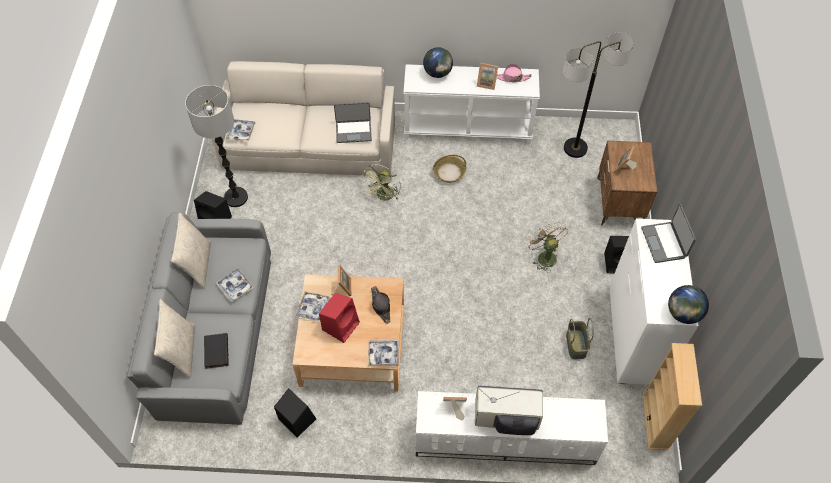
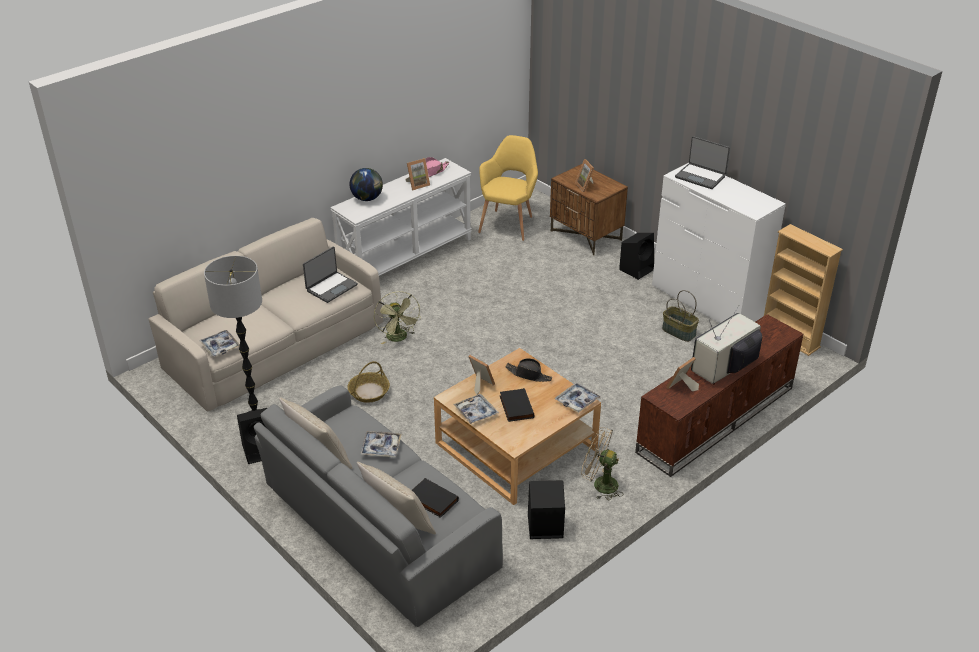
camera: 45 degrees left, 20 degrees down
red speaker [319,293,360,343] -> black book [500,388,535,422]
white tv stand [416,391,608,465] -> brown tv stand [635,314,803,477]
basket [433,155,466,183] -> basket moved to [348,361,390,403]
beige fan [526,222,569,273] -> beige fan moved to [581,427,623,500]
floor lamp [563,33,634,158] -> yellow armchair [478,135,538,241]
globe [668,285,709,324] -> none

